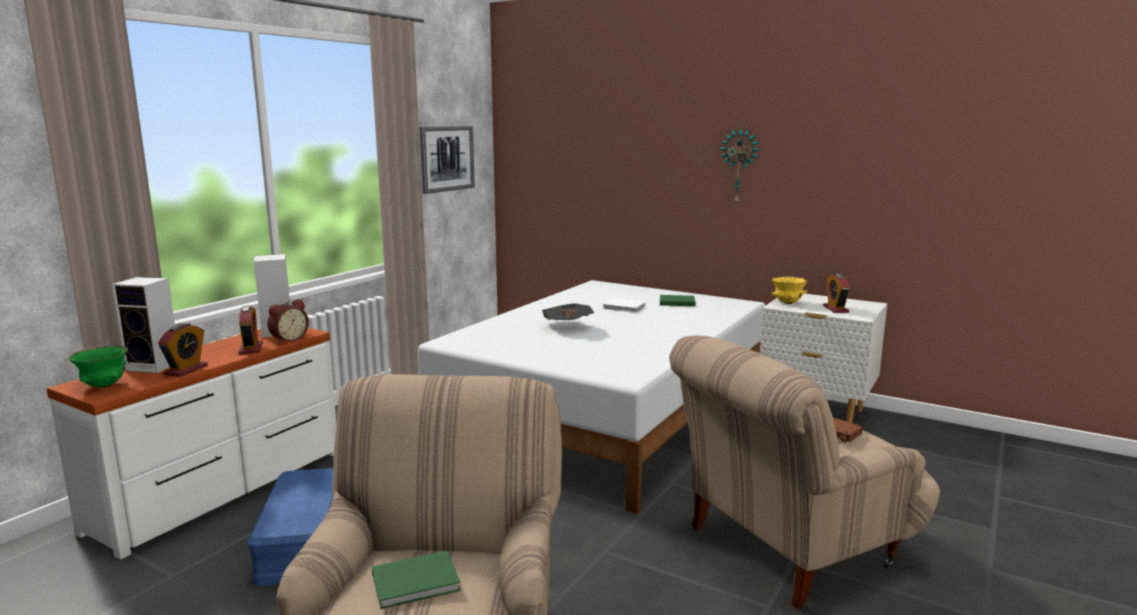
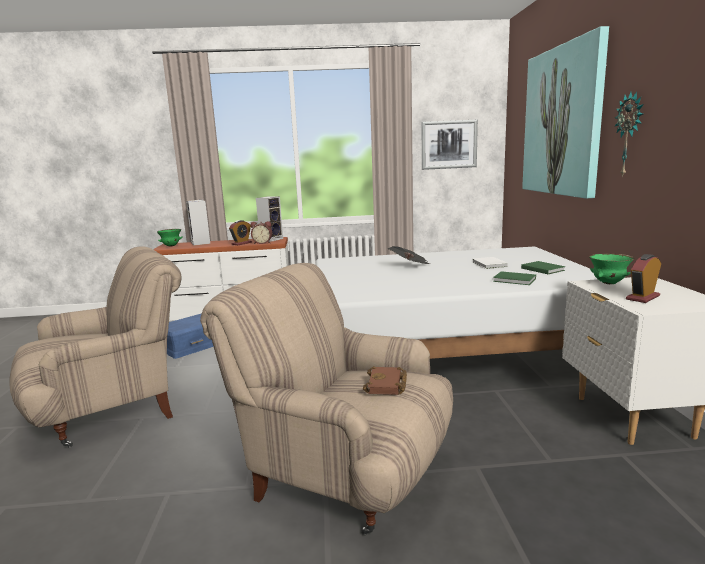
camera: 55 degrees right, 0 degrees up
alarm clock [158,323,208,377] -> none
green book [372,550,461,609] -> green book moved to [493,271,536,285]
yellow bowl [772,276,808,304] -> green bowl [589,254,634,284]
none -> picture [522,26,609,199]

